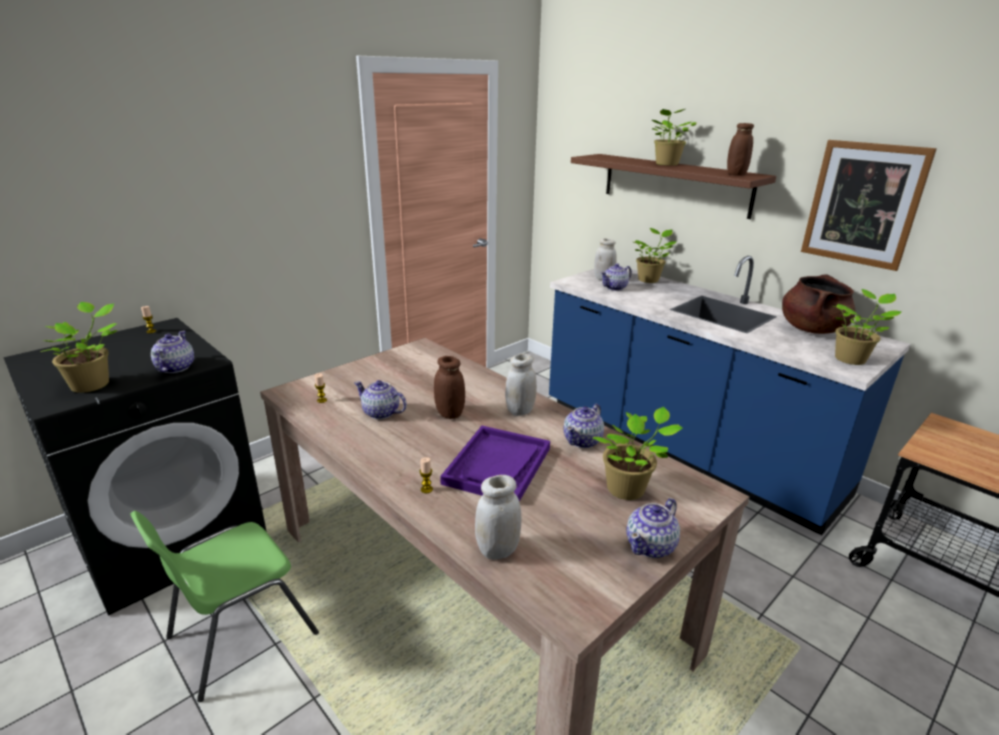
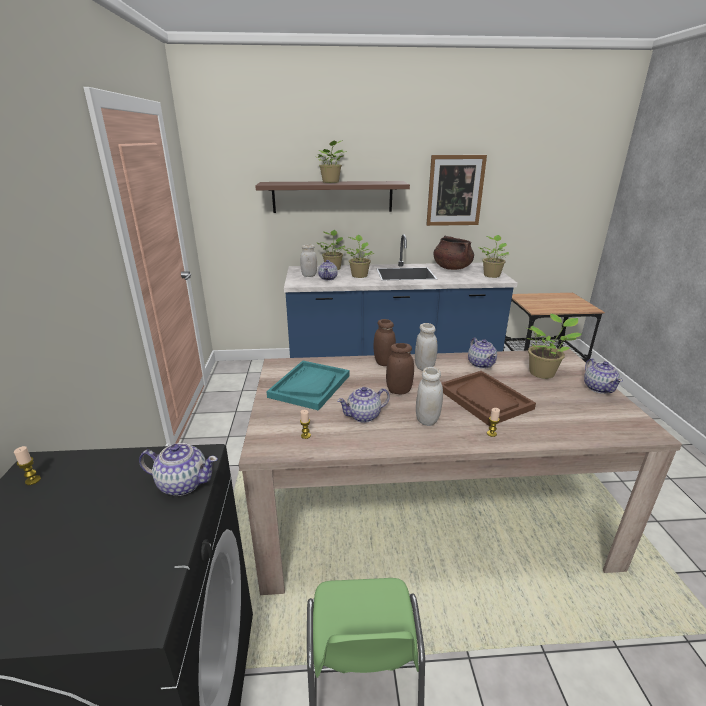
camera: 50 degrees left, 0 degrees up
potted plant [40,302,118,393] -> potted plant moved to [343,235,374,278]
teapot [151,331,194,373] -> teapot turned 150 degrees clockwise [139,443,218,496]
purple tray [440,426,550,501] -> brown tray [441,371,536,426]
white jar [475,475,522,560] -> white jar moved to [416,367,443,426]
brown jar [727,123,754,176] -> brown jar moved to [374,319,396,366]
none -> turquoise tray [266,361,350,411]

